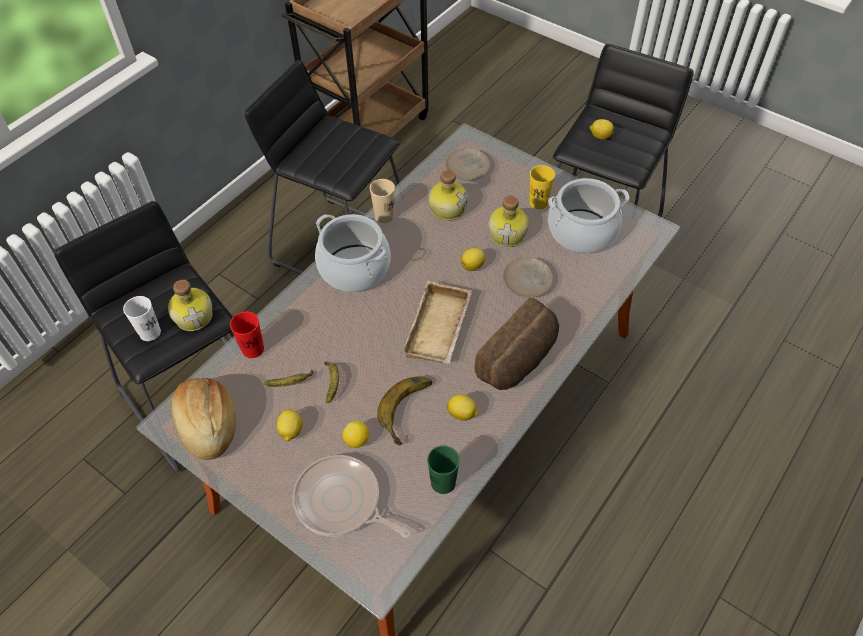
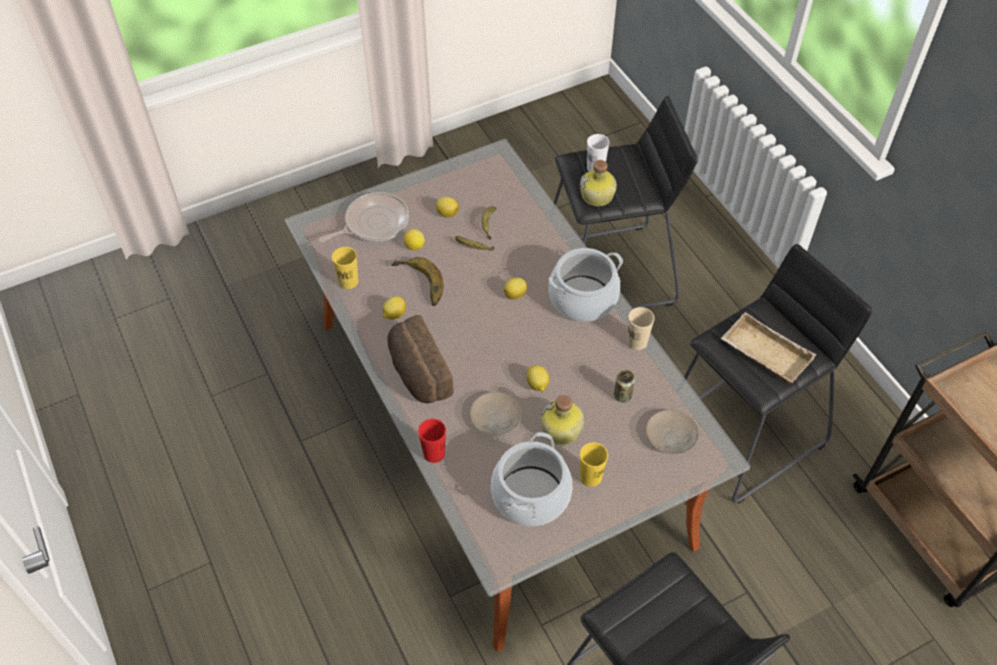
camera: 115 degrees right, 0 degrees up
bread [171,378,236,460] -> none
red cup [230,311,264,358] -> red cup moved to [418,419,446,463]
beige tray [402,281,472,364] -> beige tray moved to [721,312,816,383]
green cup [427,445,460,494] -> yellow cup [332,247,358,289]
bottle [428,170,468,221] -> can [614,370,635,402]
lemon [590,119,614,139] -> lemon moved to [504,277,527,300]

